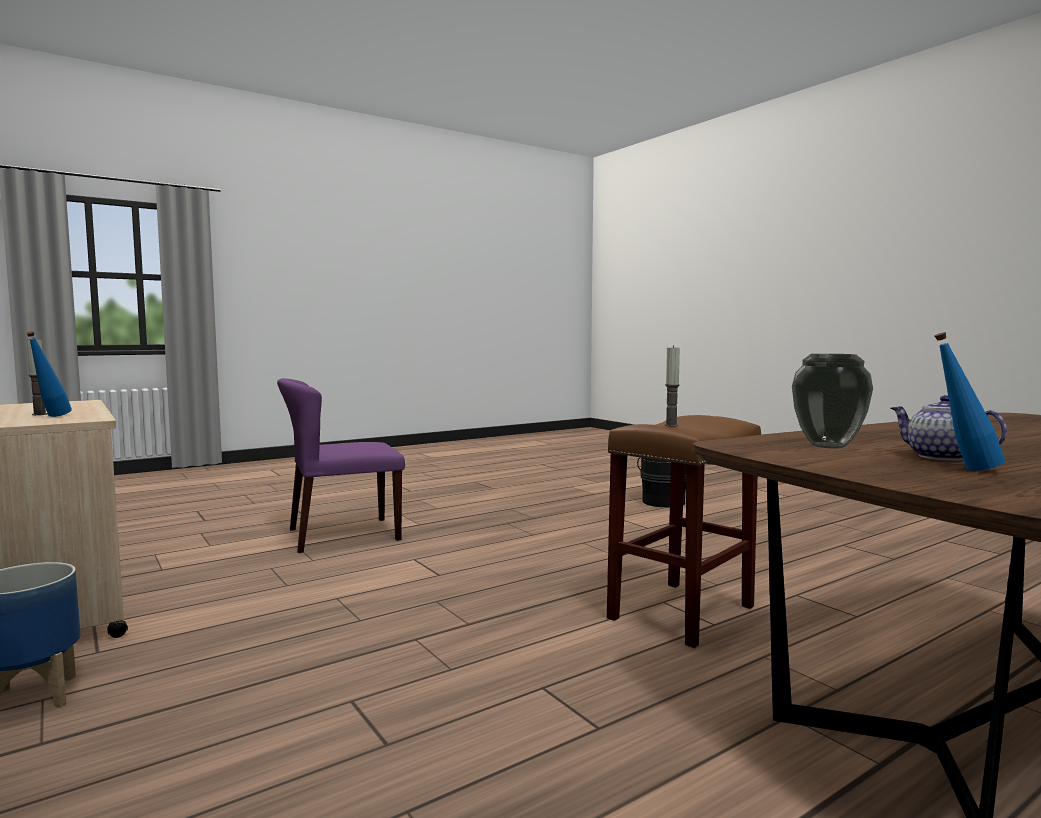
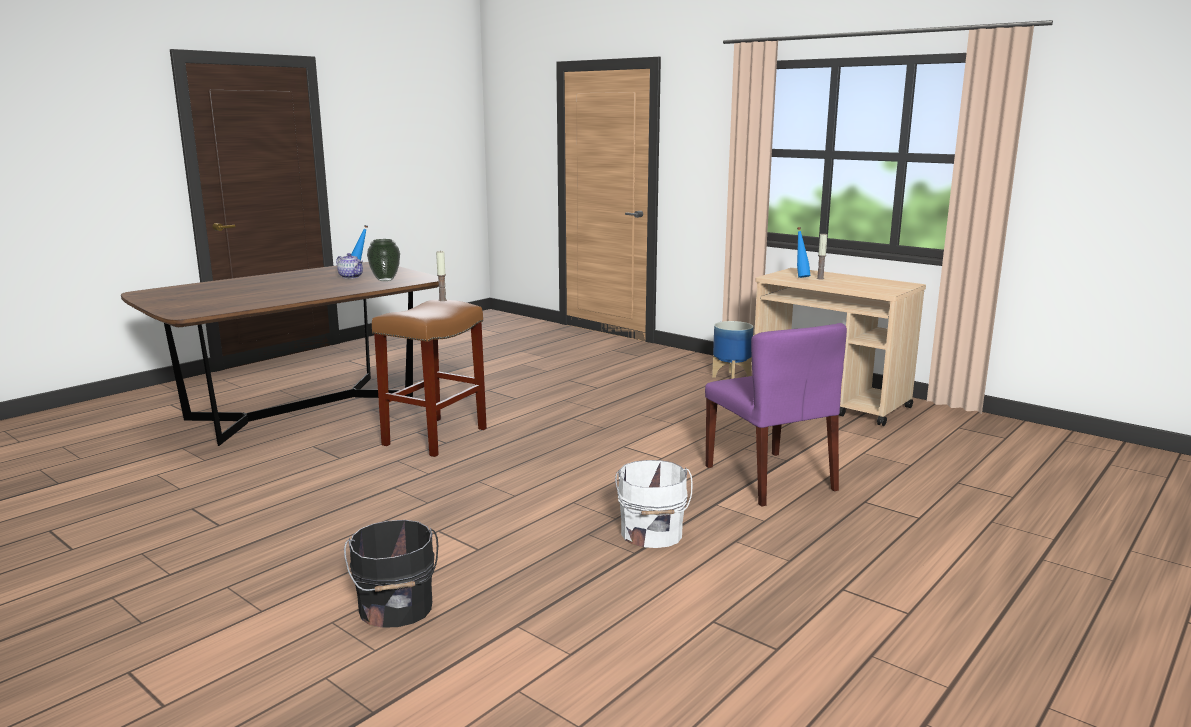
camera: 165 degrees right, 10 degrees up
purple chair [277,378,405,553] -> purple chair turned 105 degrees clockwise [705,323,847,507]
none -> white bucket [615,460,693,548]

